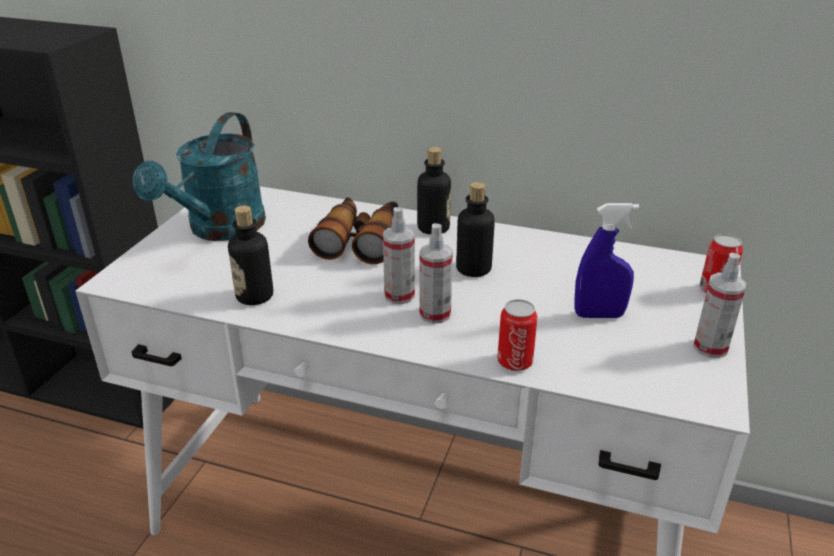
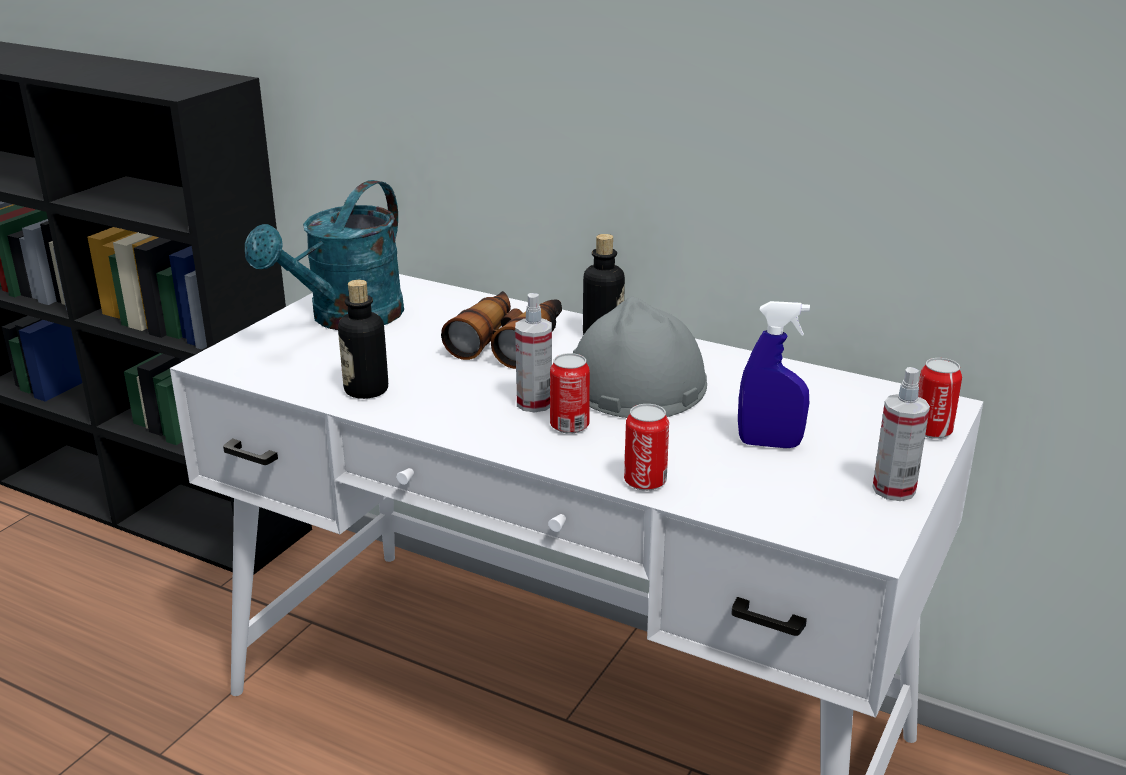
camera: 10 degrees right, 5 degrees down
spray bottle [419,223,453,324] -> can [550,353,590,434]
bottle [456,182,495,277] -> grey hard hat [573,297,707,418]

